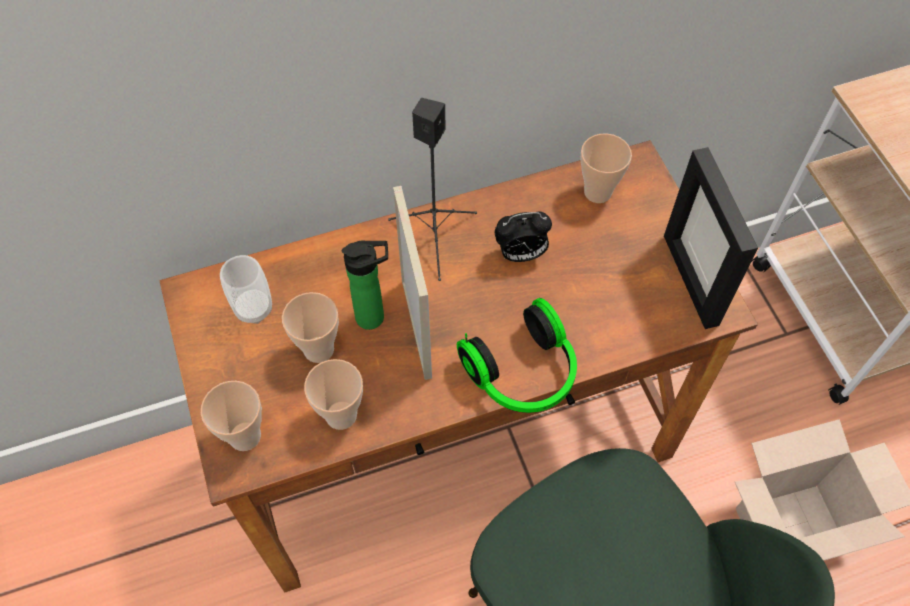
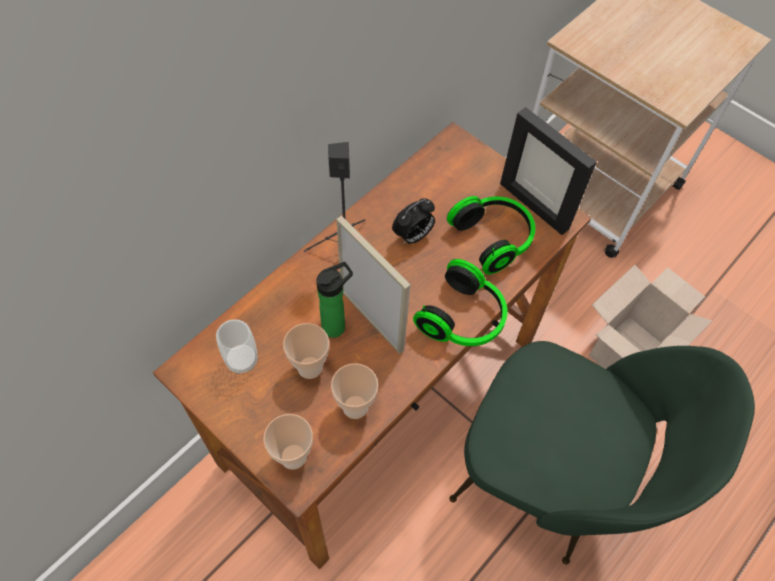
camera: 30 degrees left, 0 degrees up
cup [580,134,632,203] -> none
none -> headphones [447,196,535,275]

